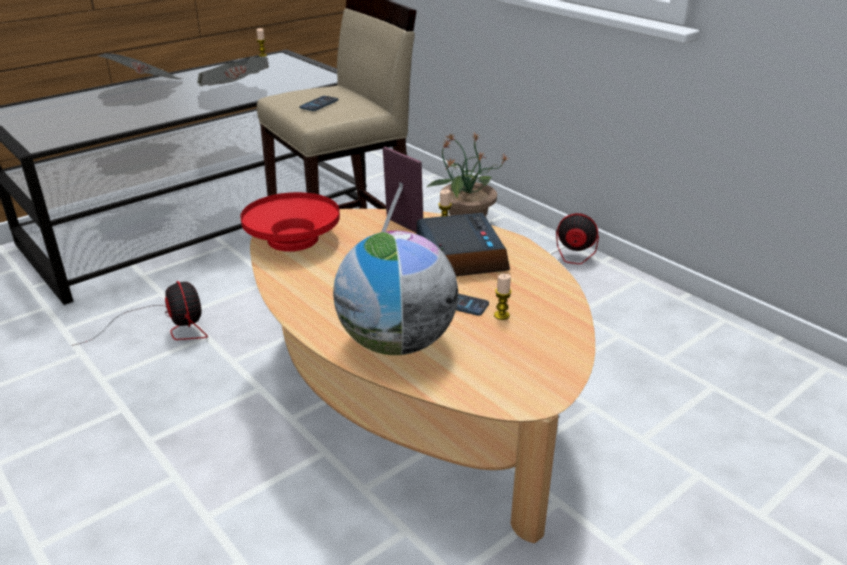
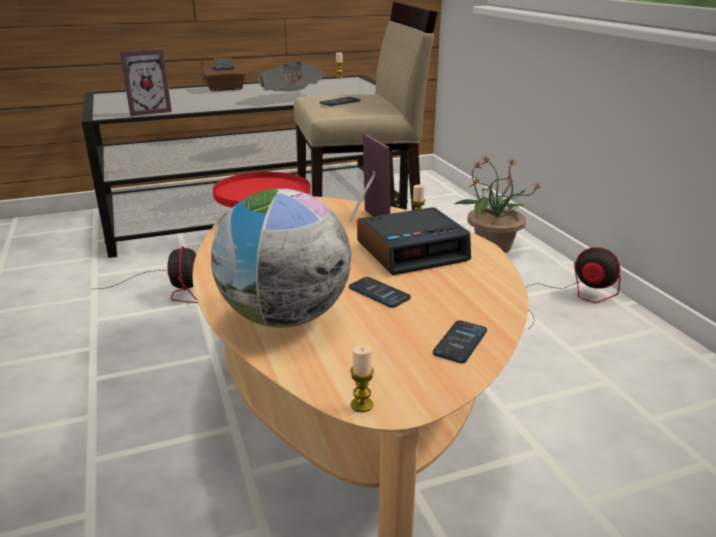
camera: 20 degrees right, 5 degrees down
newspaper [98,53,182,79] -> brown tissue box [202,57,246,91]
alarm clock [417,213,510,276] -> alarm clock turned 60 degrees clockwise [357,207,471,275]
candle [494,274,512,320] -> candle moved to [350,345,374,412]
none -> picture frame [120,49,172,116]
none -> phone [433,320,487,363]

